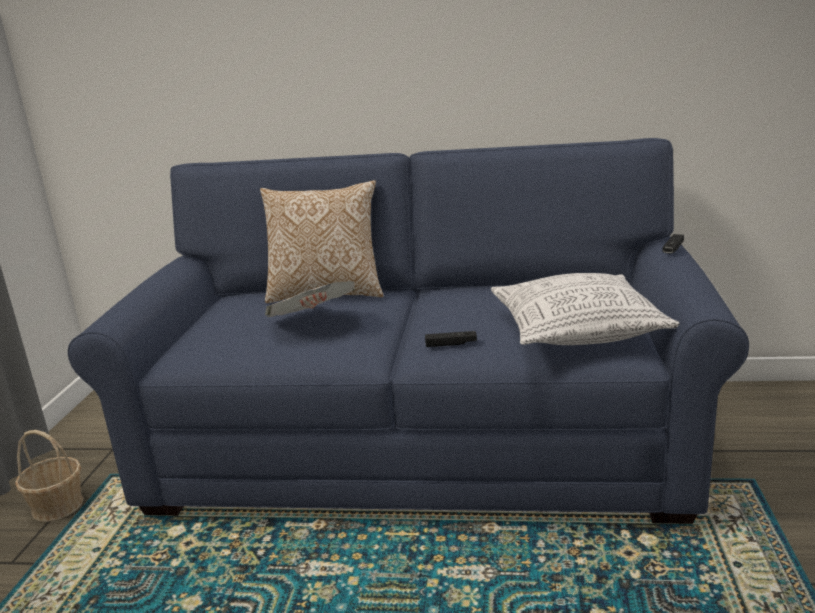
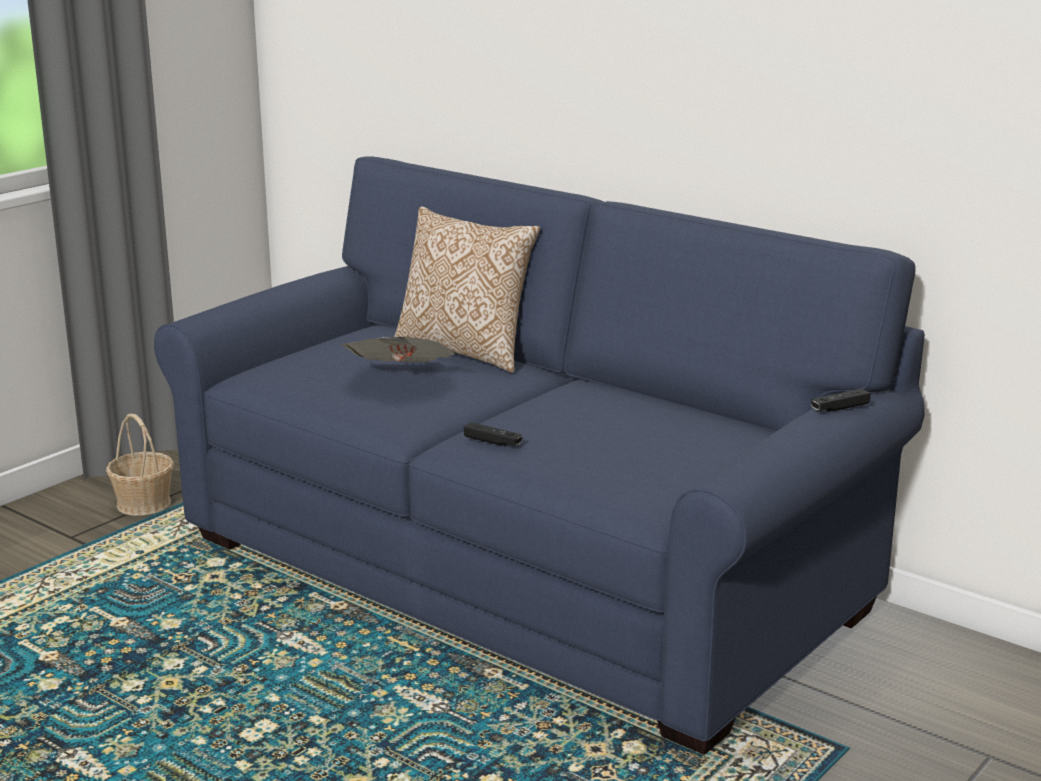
camera: 30 degrees right, 0 degrees up
pillow [491,273,680,345] -> none

